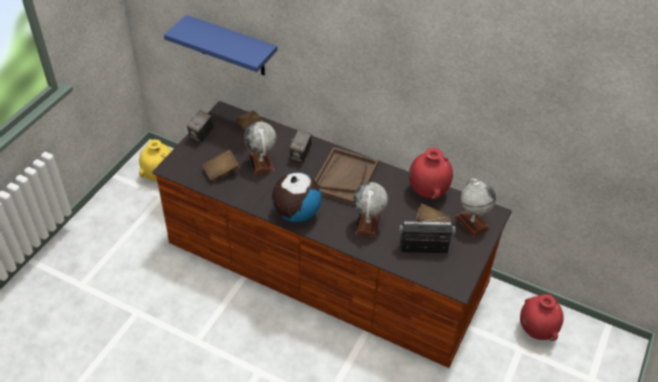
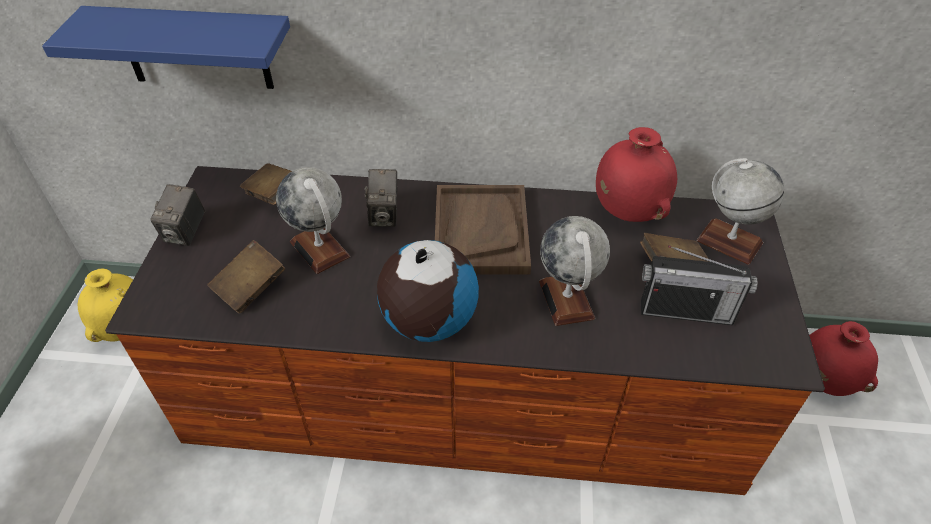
camera: 20 degrees left, 0 degrees up
radio [399,217,456,253] -> radio turned 150 degrees counterclockwise [641,245,758,325]

